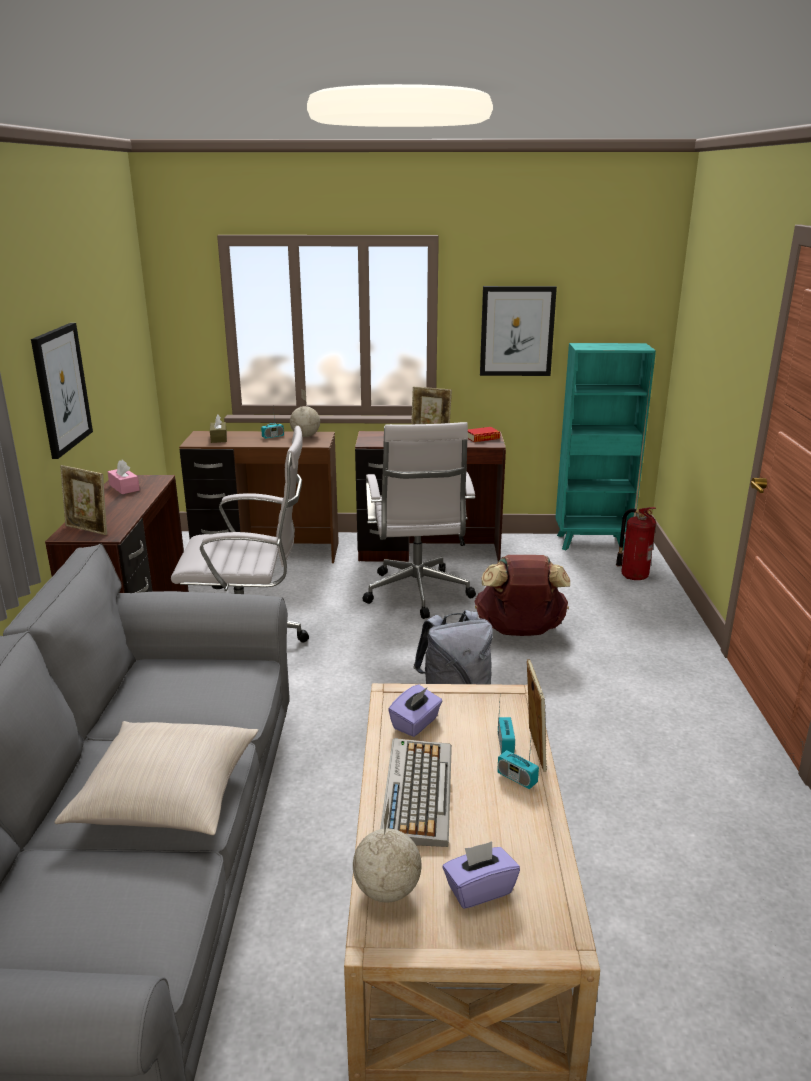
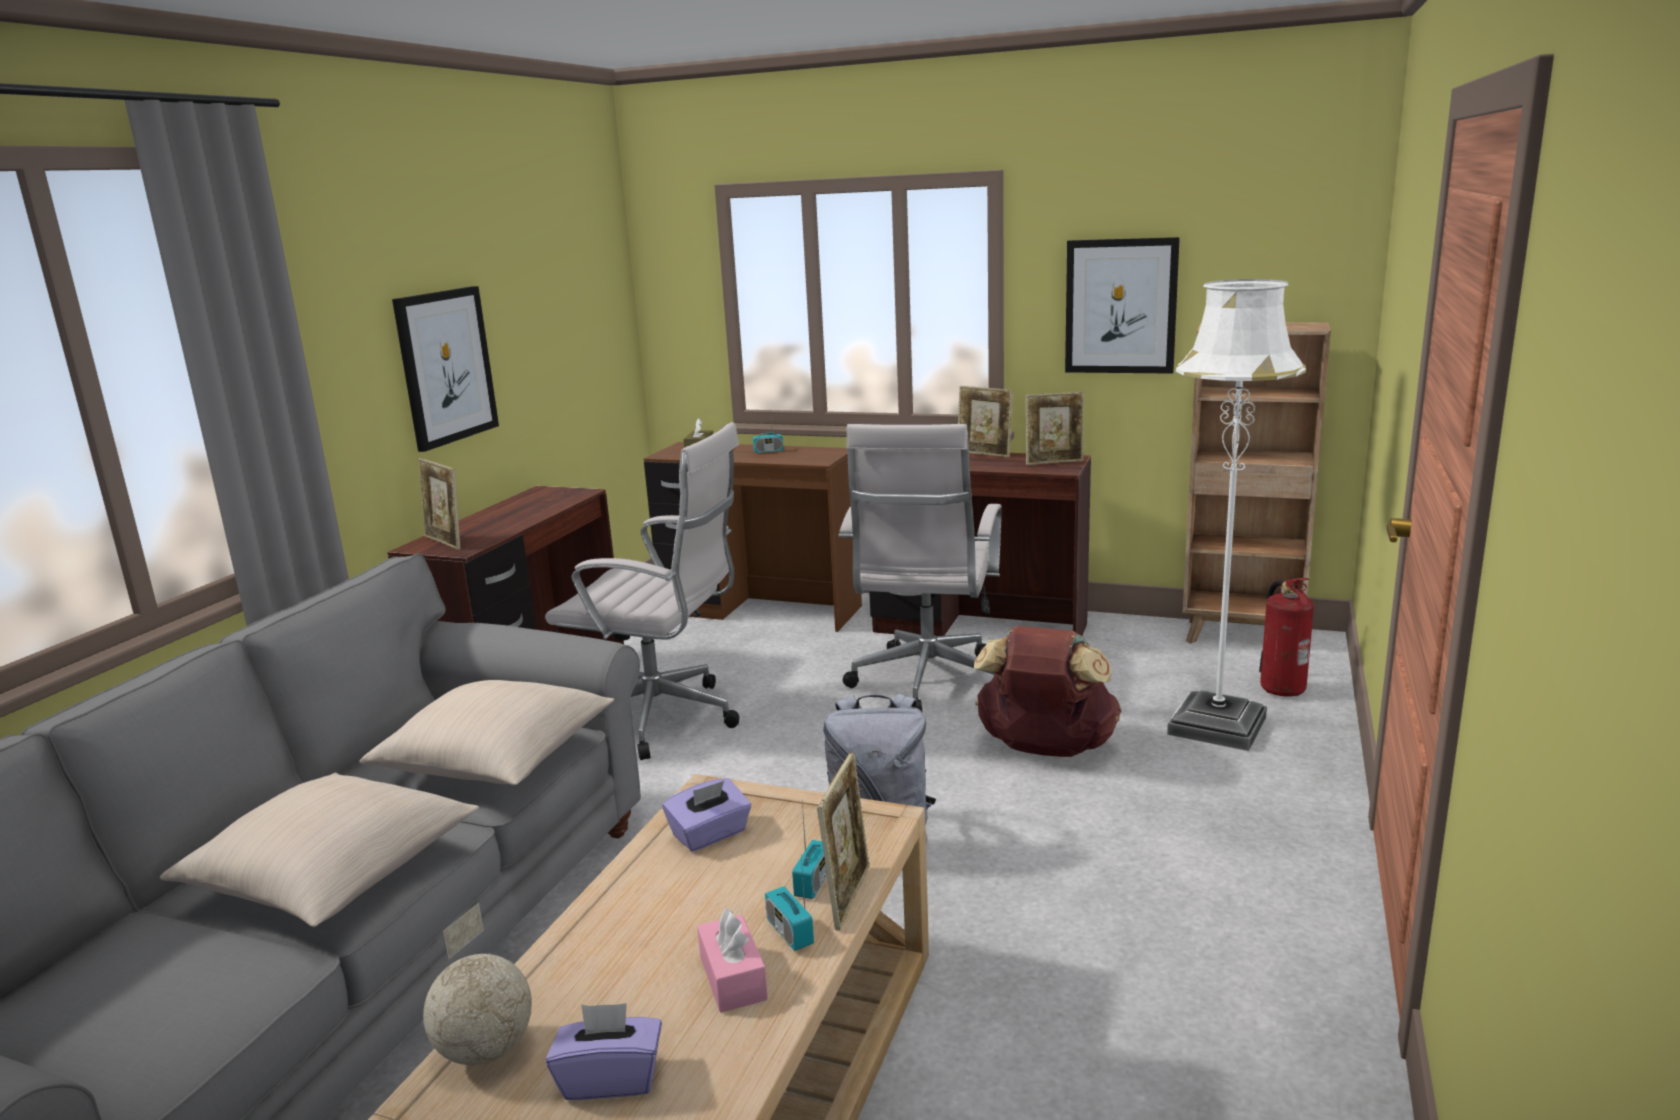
camera: 20 degrees right, 5 degrees down
pink tissue box [108,460,140,494] -> pink tissue box moved to [697,909,768,1013]
globe [290,389,320,437] -> none
keyboard [380,738,452,847] -> none
book [468,427,500,442] -> picture frame [1026,392,1084,465]
turquoise bookcase [555,343,656,551] -> brown bookcase [1182,322,1331,644]
none -> beige pillow [360,680,614,785]
none -> white floor lamp [1167,279,1306,751]

